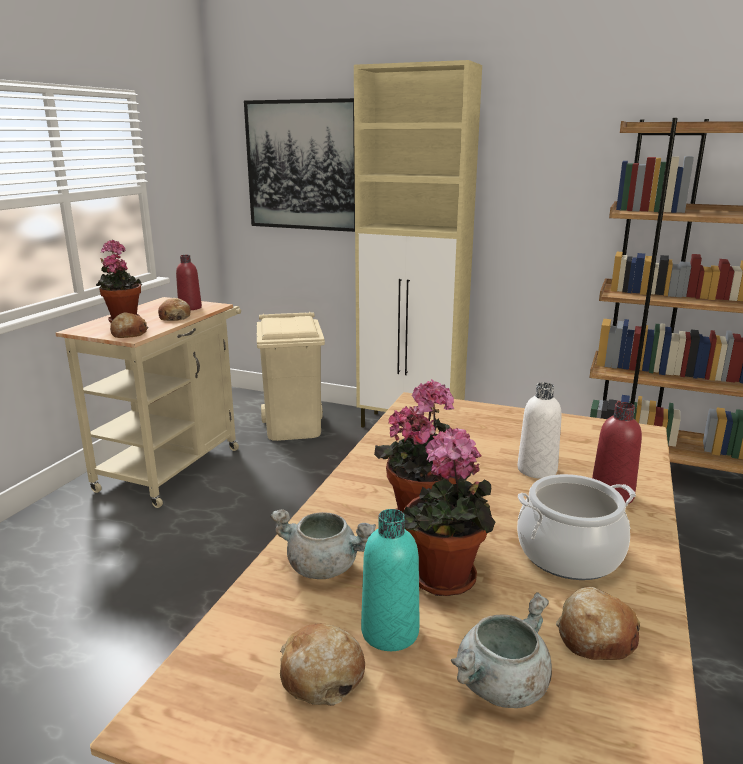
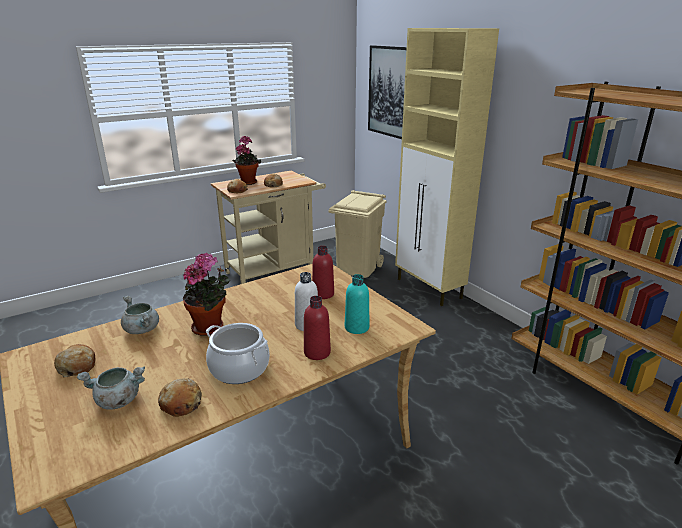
camera: 35 degrees right, 5 degrees up
red bottle [176,255,202,310] -> red bottle moved to [312,246,334,299]
turquoise bottle [361,509,420,651] -> turquoise bottle moved to [345,274,369,334]
potted plant [403,428,496,596] -> none

